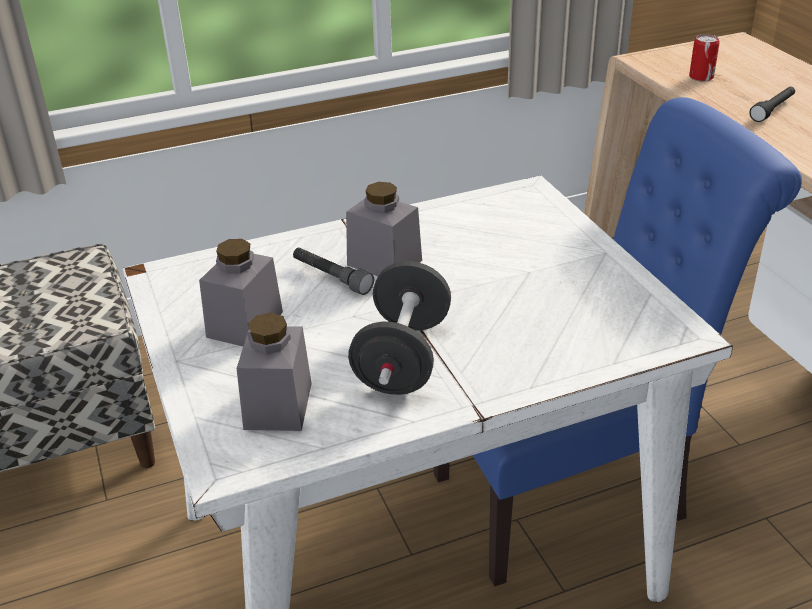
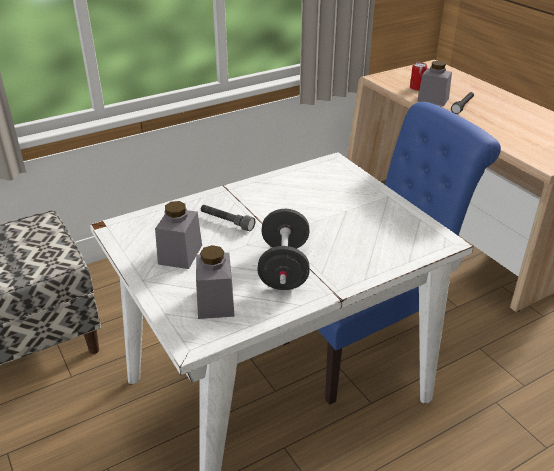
camera: 10 degrees left, 0 degrees up
grey jar [346,182,422,276] -> grey jar moved to [417,61,452,106]

